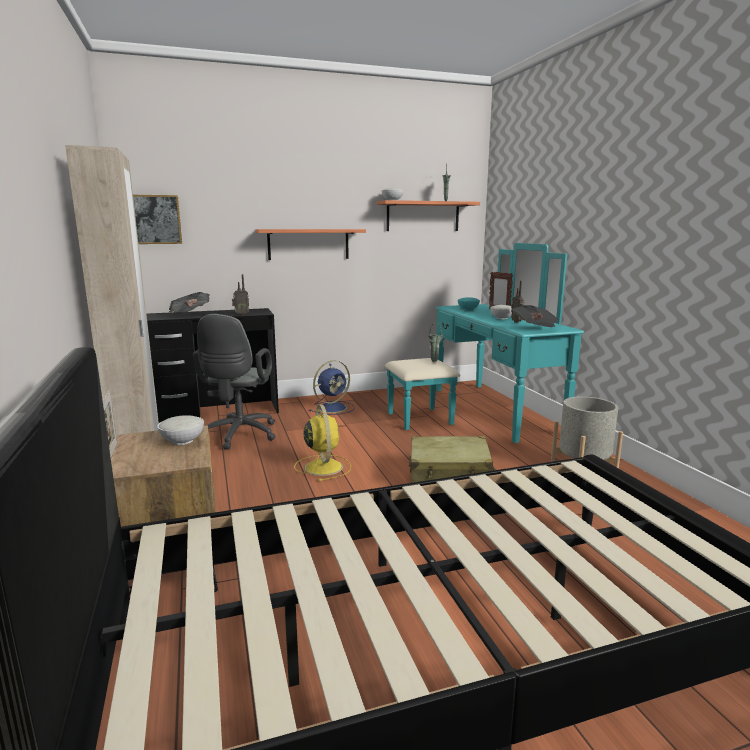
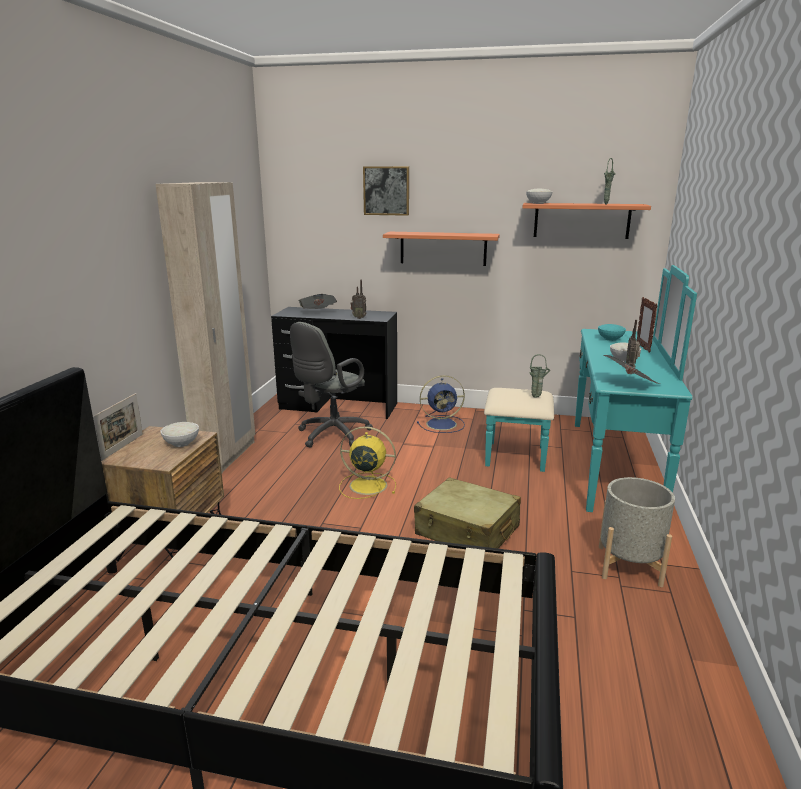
camera: 30 degrees right, 5 degrees up
picture [133,195,182,244] -> picture moved to [363,166,409,216]
yellow fan [294,404,351,481] -> yellow fan turned 90 degrees counterclockwise [339,426,396,499]

